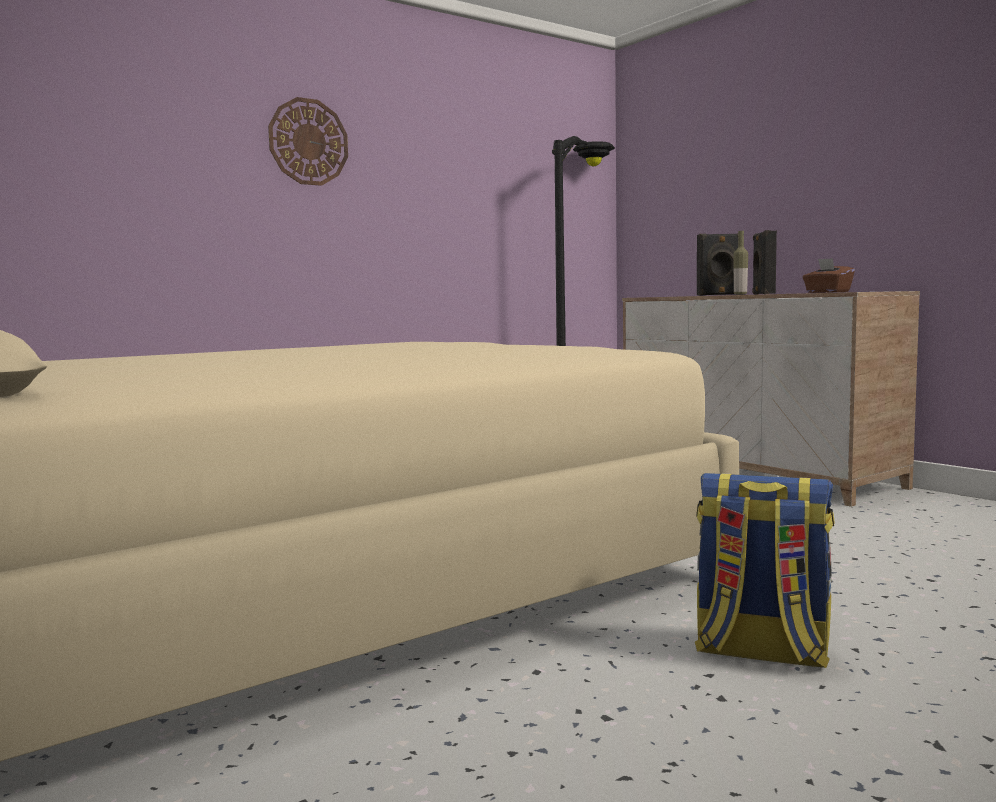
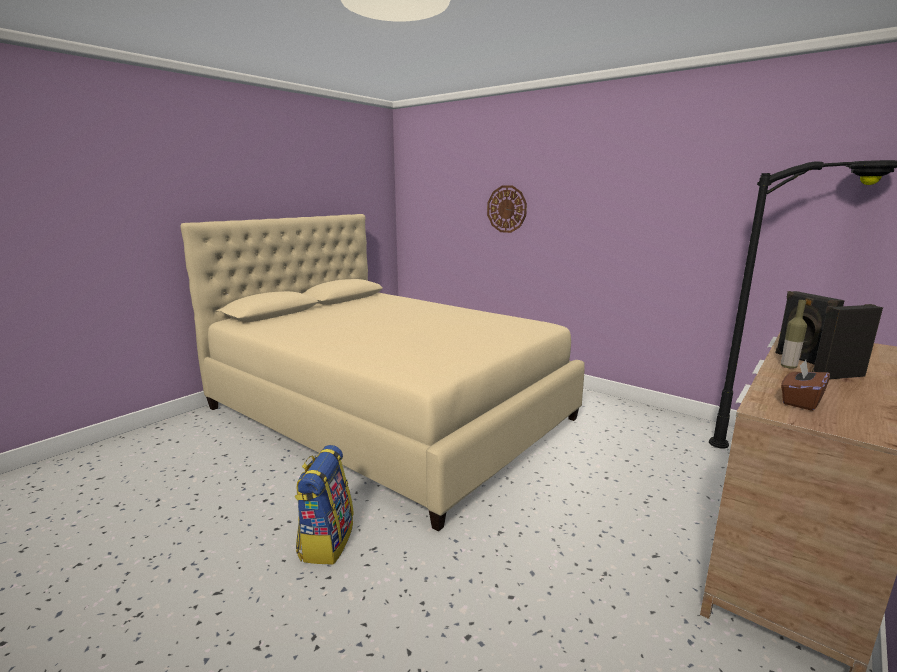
camera: 75 degrees right, 10 degrees up
wall clock [268,97,348,186] -> wall clock moved to [487,185,527,233]

